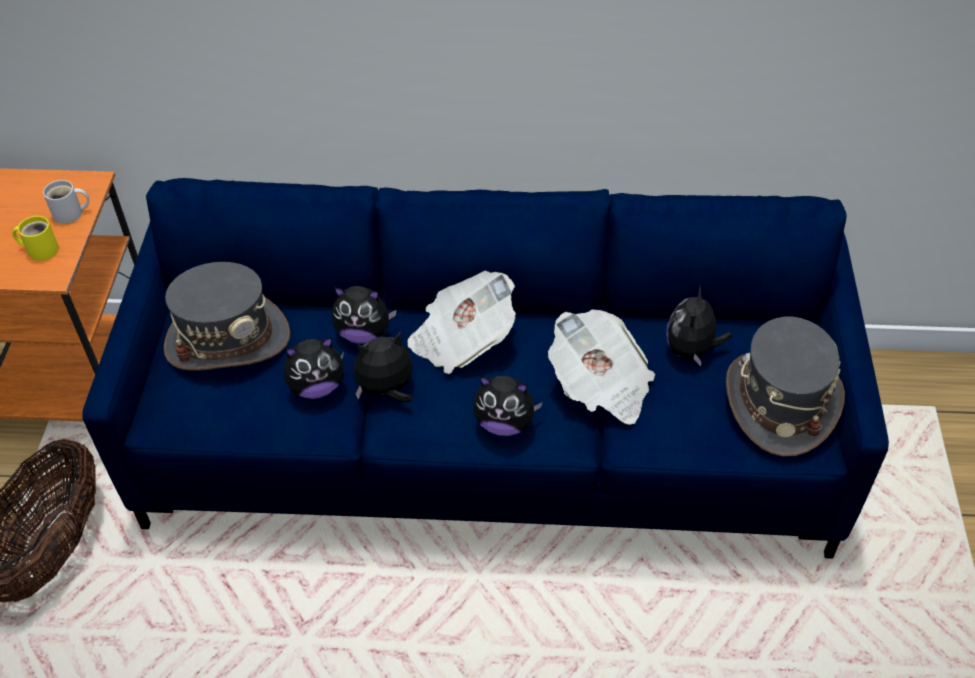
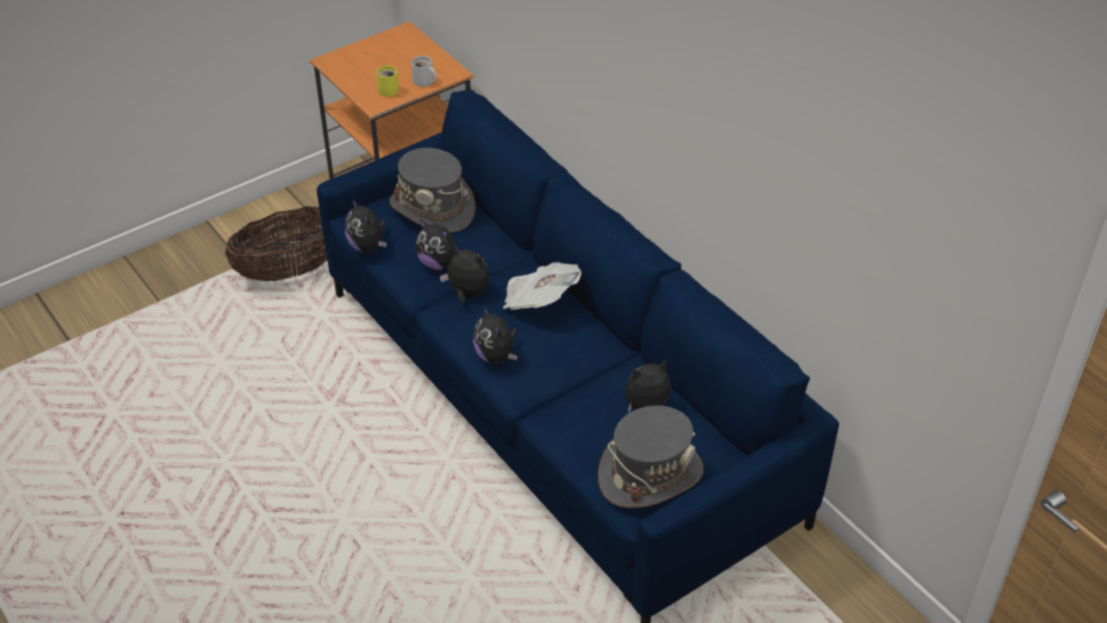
camera: 50 degrees right, 5 degrees down
plush toy [332,286,397,344] -> plush toy moved to [345,198,387,253]
newspaper [548,309,655,425] -> none

